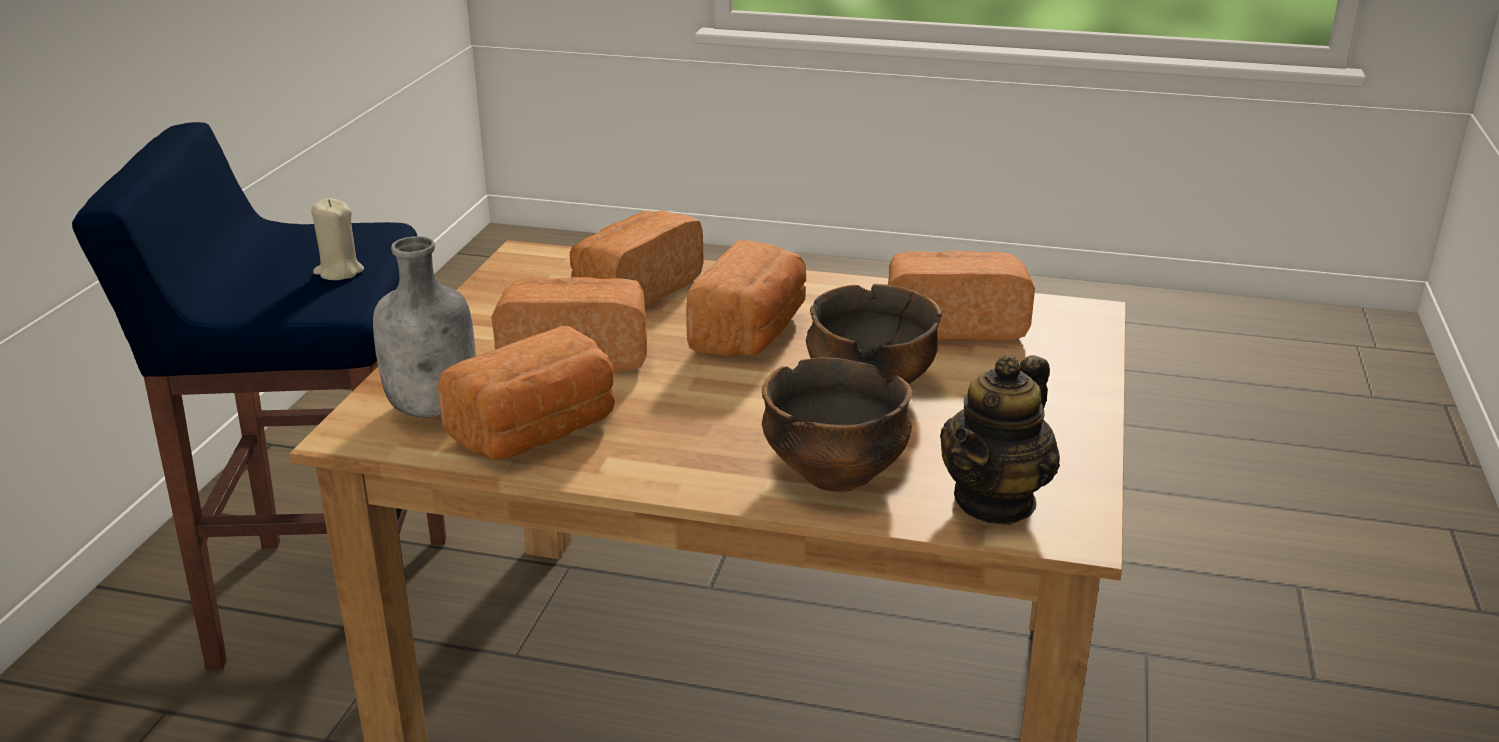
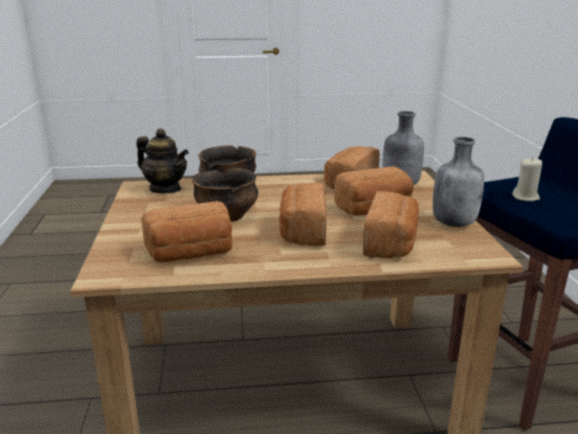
camera: 160 degrees right, 5 degrees down
teapot [940,354,1060,525] -> teapot turned 105 degrees clockwise [136,129,189,193]
none -> grey bottle [433,137,484,227]

